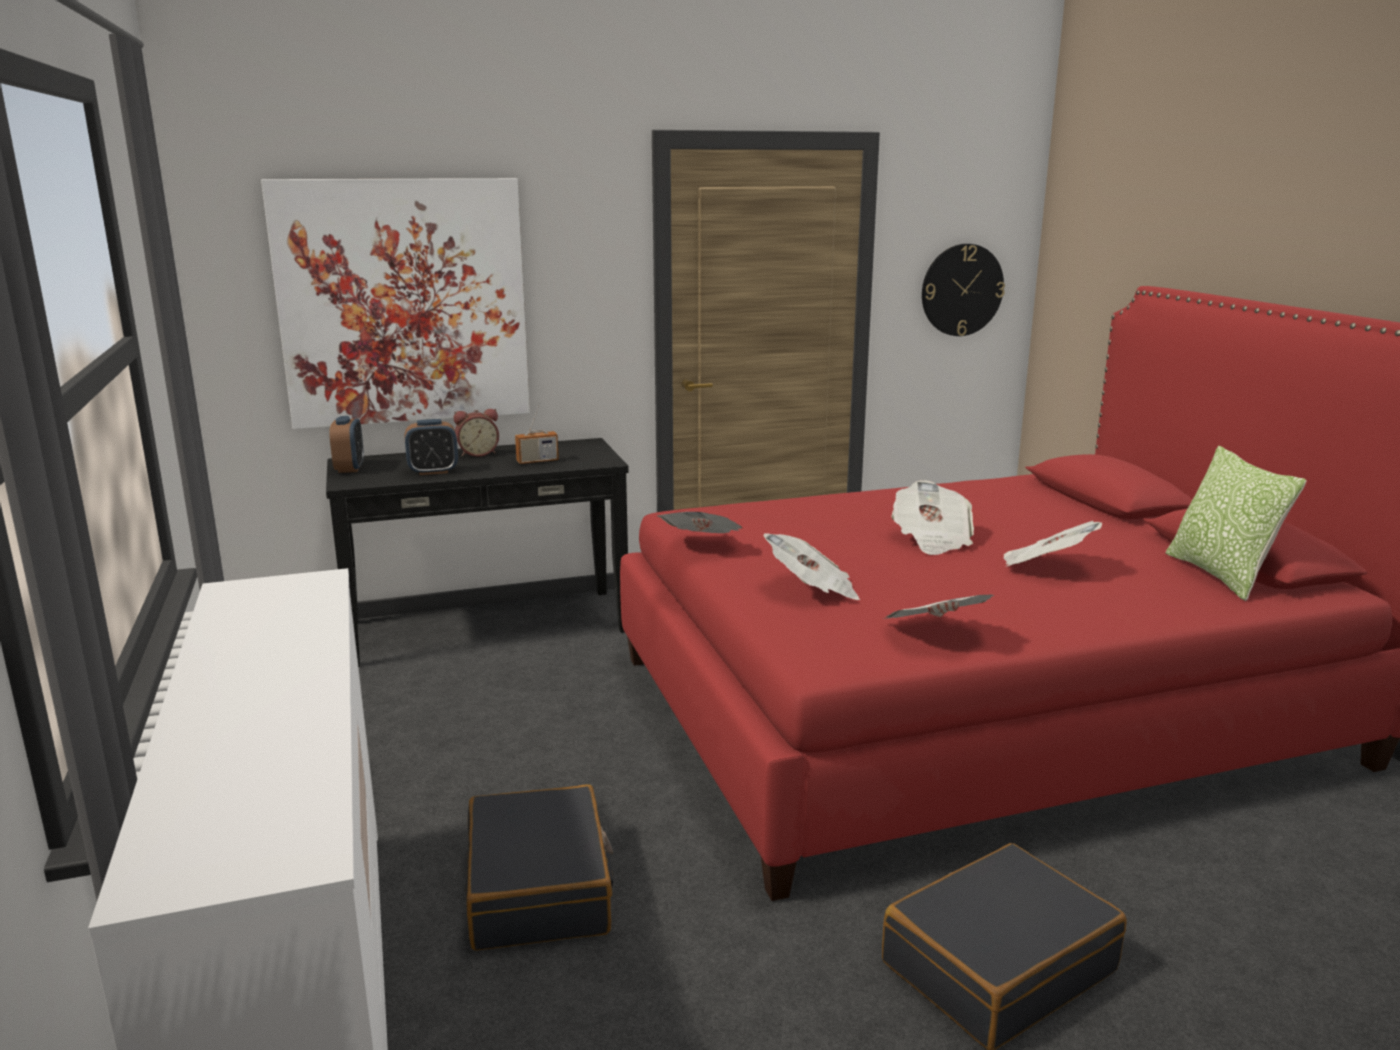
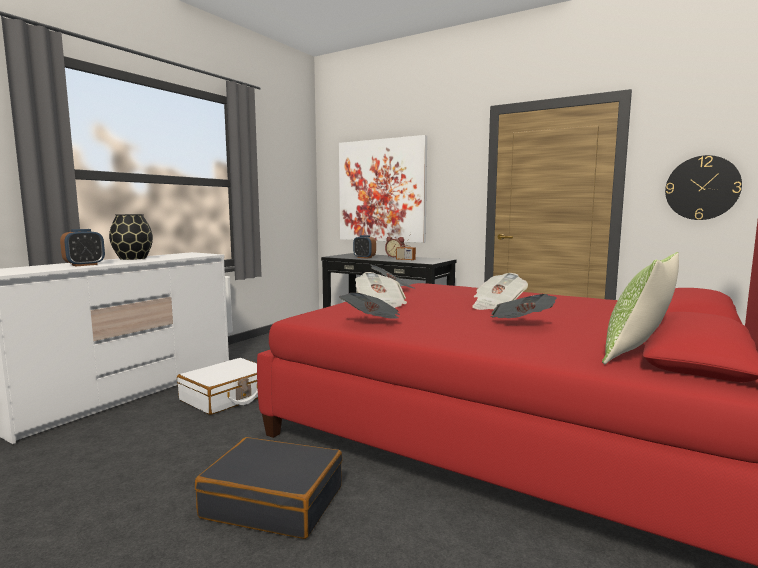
camera: 50 degrees right, 10 degrees down
alarm clock [329,416,364,473] -> alarm clock moved to [60,229,105,266]
black suitcase [465,784,613,951] -> white suitcase [177,358,258,415]
none -> black vase [109,214,153,260]

